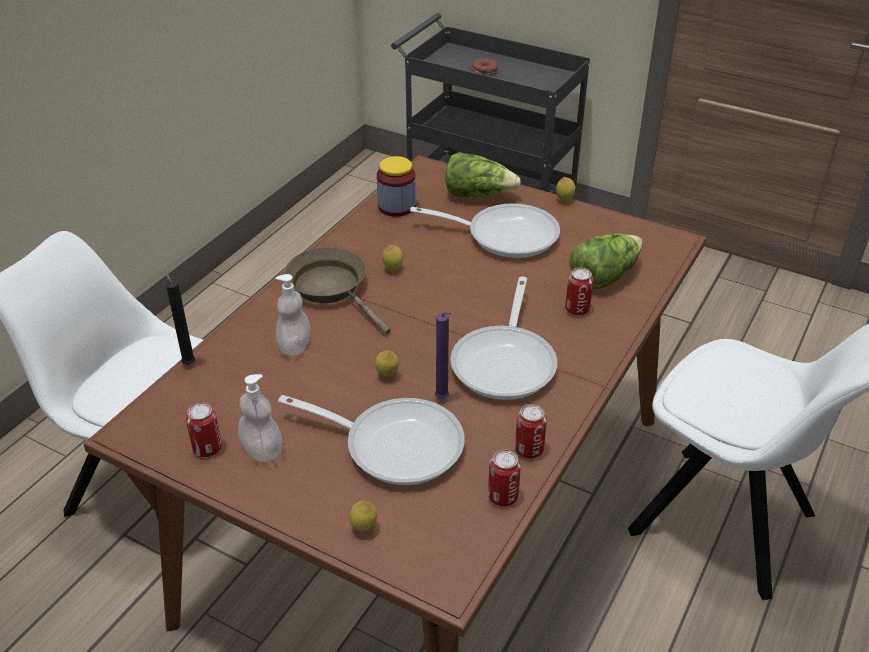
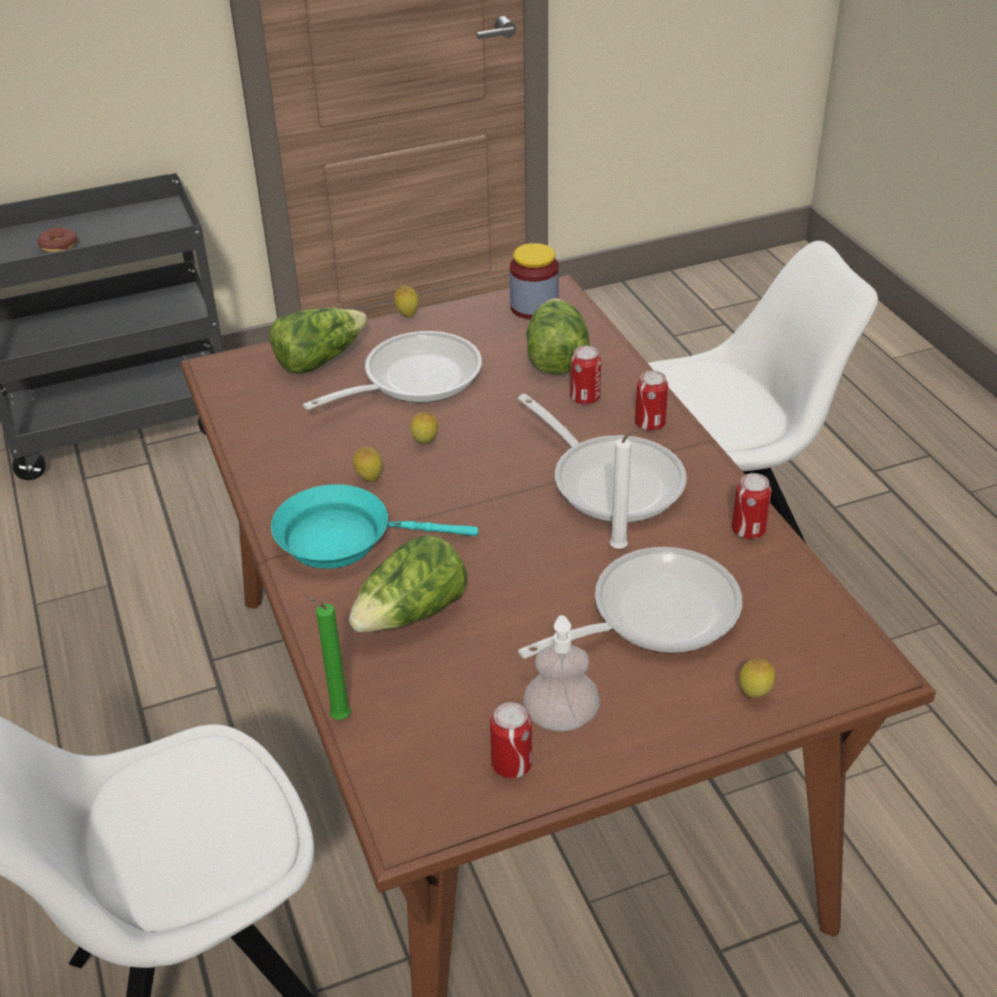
camera: 50 degrees left, 0 degrees up
black candle [165,268,195,365] -> green candle [304,595,351,720]
soap dispenser [276,274,311,356] -> lettuce [349,535,467,632]
brown frying pan [284,247,391,334] -> turquoise frying pan [271,484,478,569]
lemon [375,350,399,377] -> lemon moved to [410,412,438,444]
jar [377,156,416,217] -> jar moved to [510,243,559,320]
purple candle [435,312,451,399] -> white candle [609,430,641,549]
can [488,450,521,507] -> can moved to [635,370,668,431]

